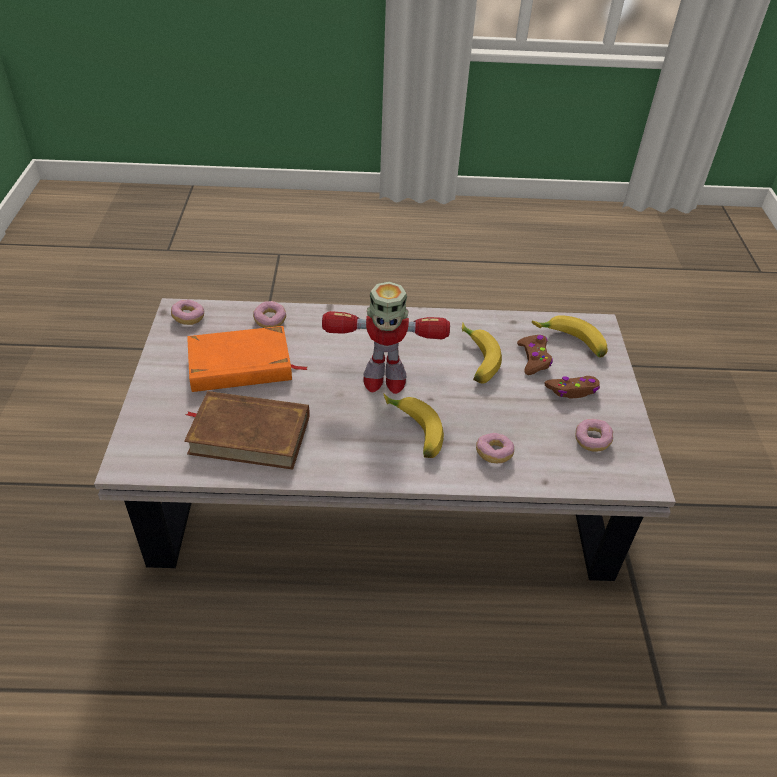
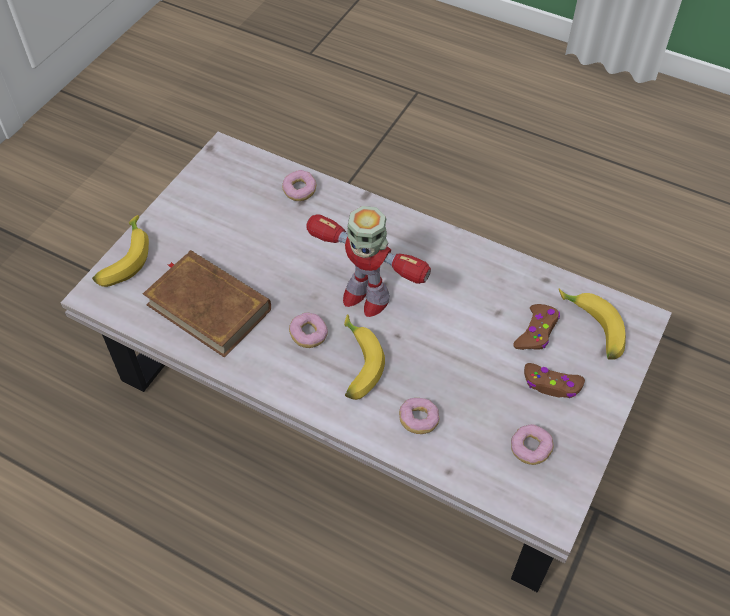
camera: 30 degrees right, 10 degrees up
donut [171,300,204,325] -> donut moved to [289,312,328,348]
orange book [187,326,308,392] -> none
banana [462,323,502,384] -> banana moved to [92,215,149,287]

